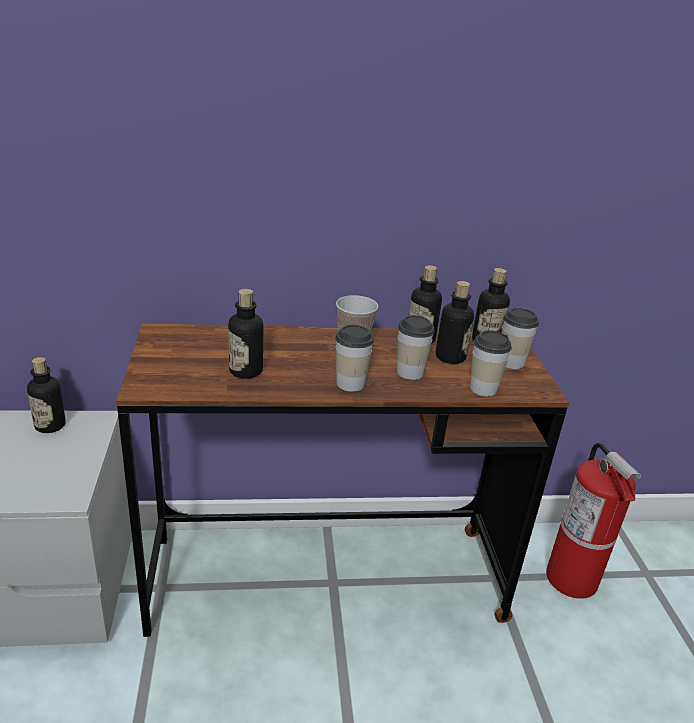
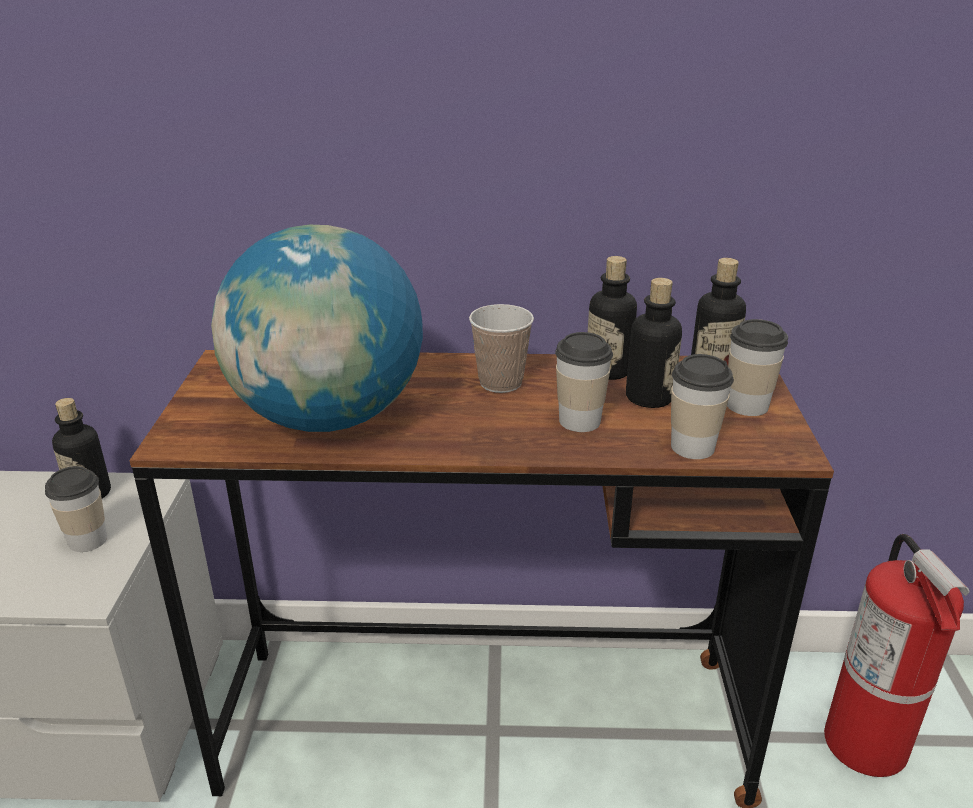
camera: 10 degrees right, 0 degrees up
bottle [228,289,263,379] -> globe [211,225,423,432]
cup [335,325,374,392] -> cup moved to [45,466,107,552]

